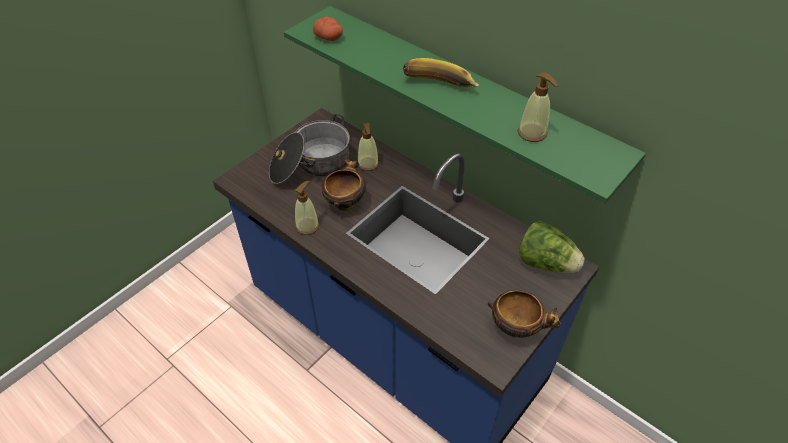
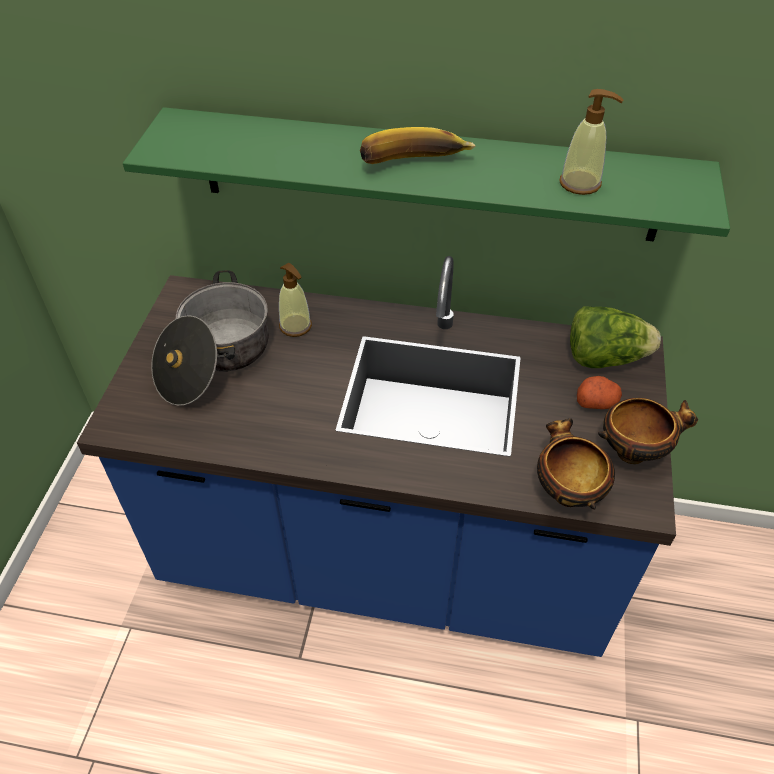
camera: 30 degrees left, 0 degrees up
soap dispenser [295,180,319,235] -> none
potato [313,17,343,41] -> potato moved to [577,376,622,409]
bowl [322,159,366,211] -> bowl moved to [537,418,615,510]

